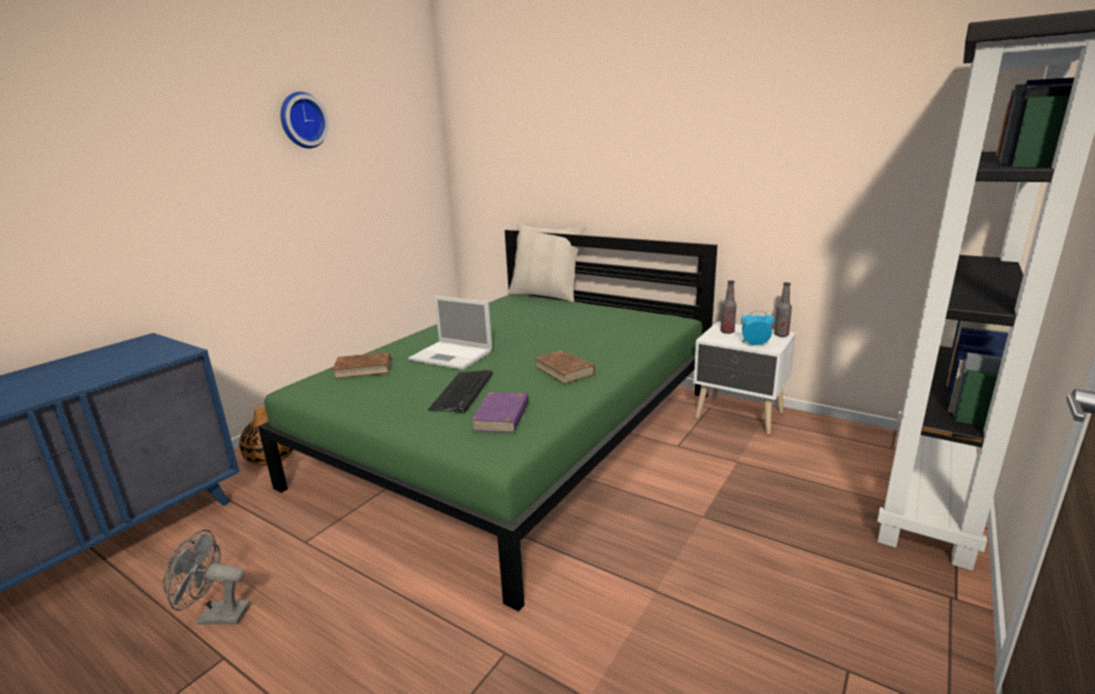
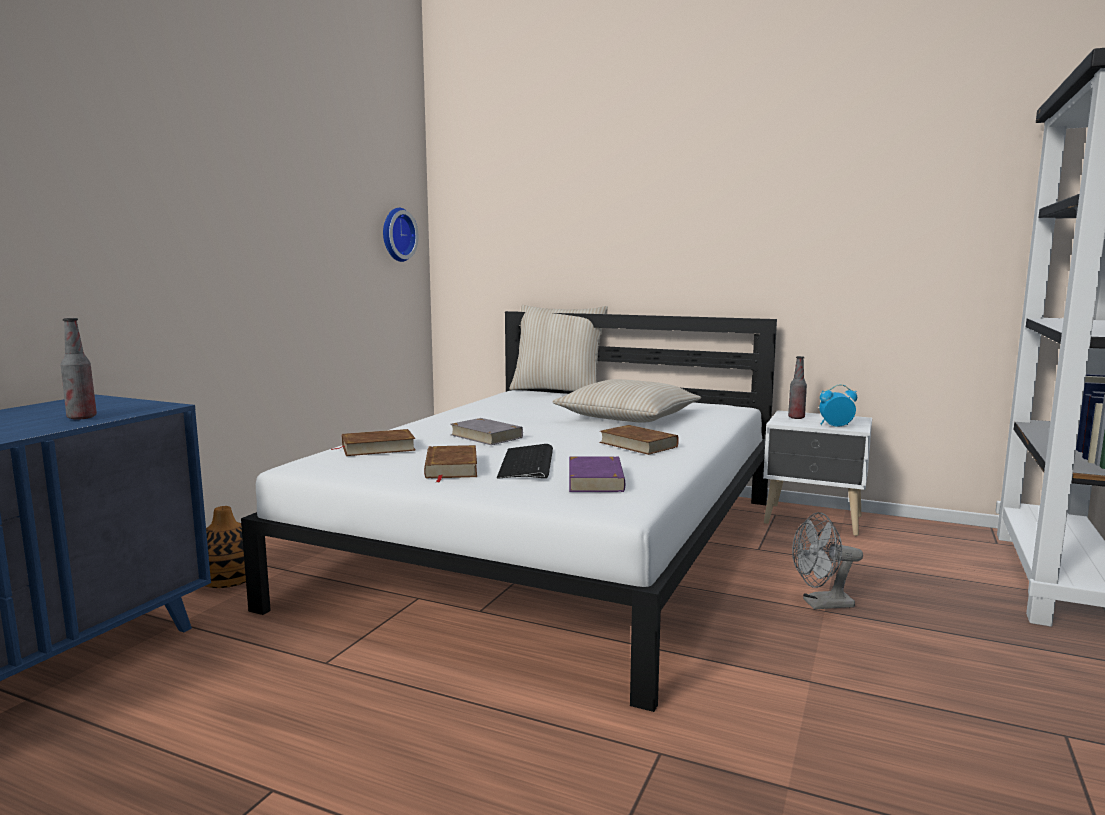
camera: 10 degrees left, 10 degrees down
grey fan [163,530,250,625] -> grey fan moved to [792,512,863,610]
green bed [258,229,717,611] -> white bed [241,311,777,712]
wall clock [280,92,329,148] -> wall clock moved to [383,208,418,262]
laptop [408,296,492,370] -> grey book [450,418,523,445]
bottle [774,282,792,337] -> bottle moved to [61,318,97,420]
none -> brown book [424,445,477,482]
none -> beige pillow [552,379,701,423]

